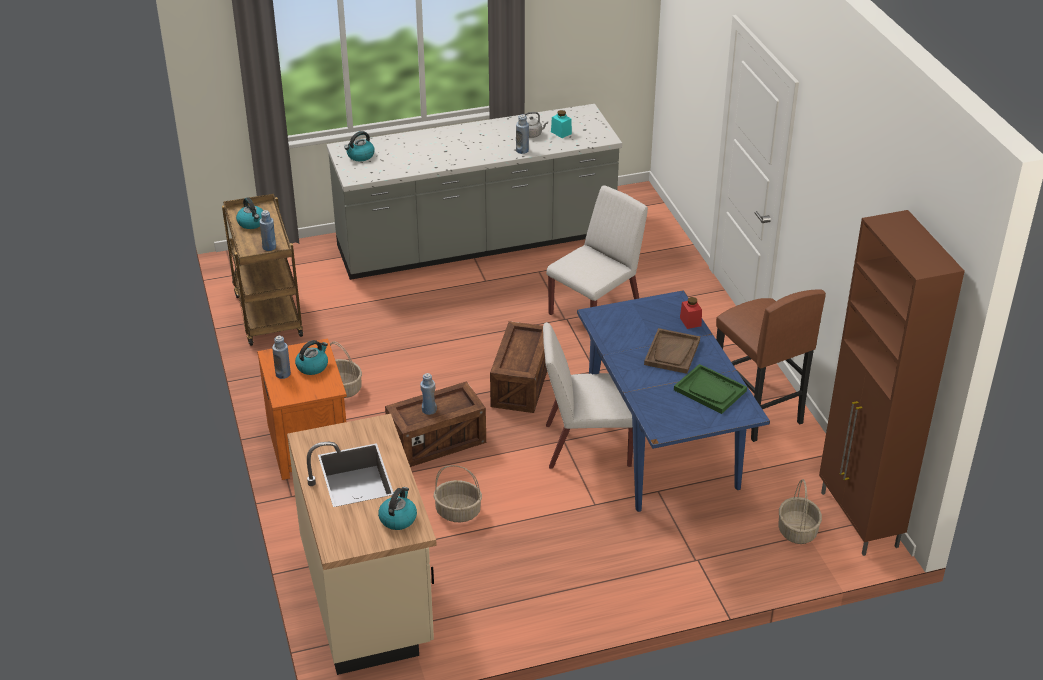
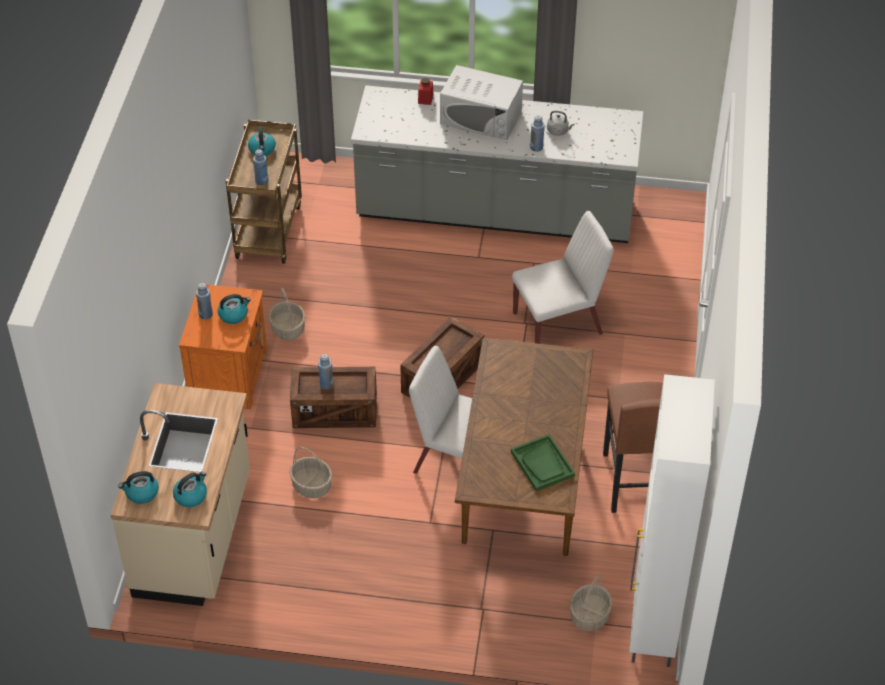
camera: 25 degrees right, 10 degrees up
kettle [345,131,375,161] -> kettle moved to [118,471,159,504]
turquoise jar [551,110,572,138] -> none
blue dining table [577,290,770,512] -> brown dining table [455,338,593,556]
brown tray [644,328,700,374] -> none
red jar [680,297,702,329] -> red jar moved to [418,78,433,105]
brown cabinet [819,210,965,556] -> white cabinet [629,374,715,667]
none -> white microwave [440,65,523,140]

